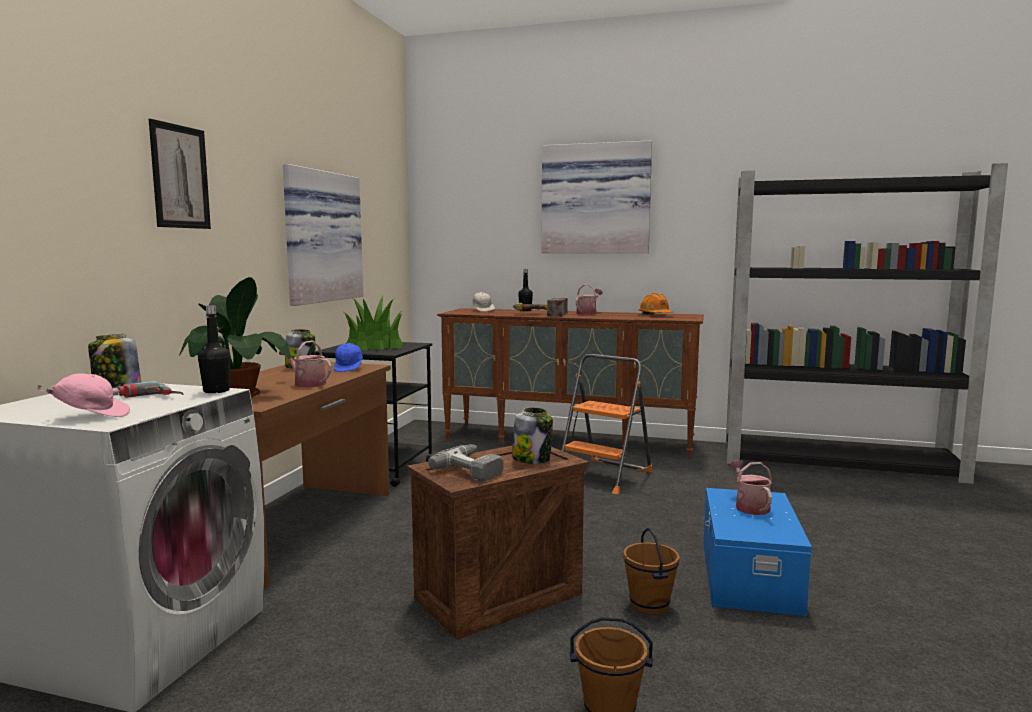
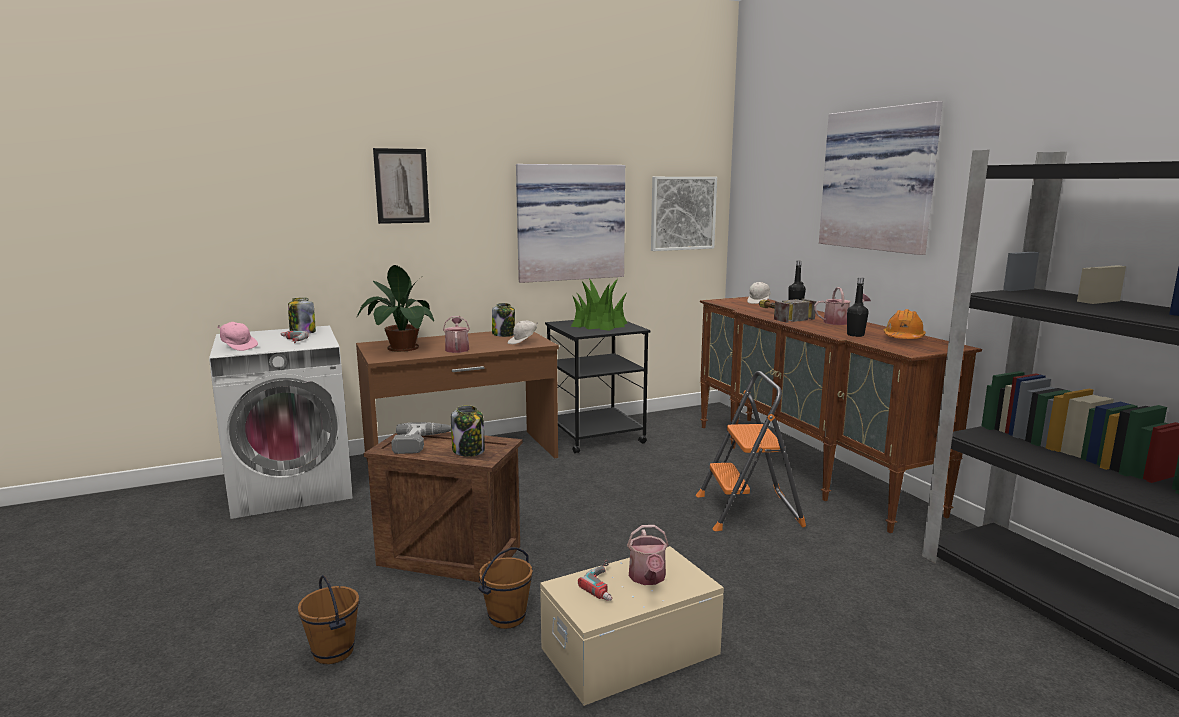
camera: 50 degrees right, 5 degrees up
black bottle [198,305,230,393] -> black bottle moved to [847,277,869,337]
blue cap [334,343,363,372] -> white cap [508,321,538,344]
blue storage box [704,488,812,616] -> beige storage box [540,546,724,706]
watering can [729,460,772,515] -> watering can turned 135 degrees clockwise [627,525,669,585]
none -> power drill [578,560,612,601]
none -> picture [651,177,717,251]

